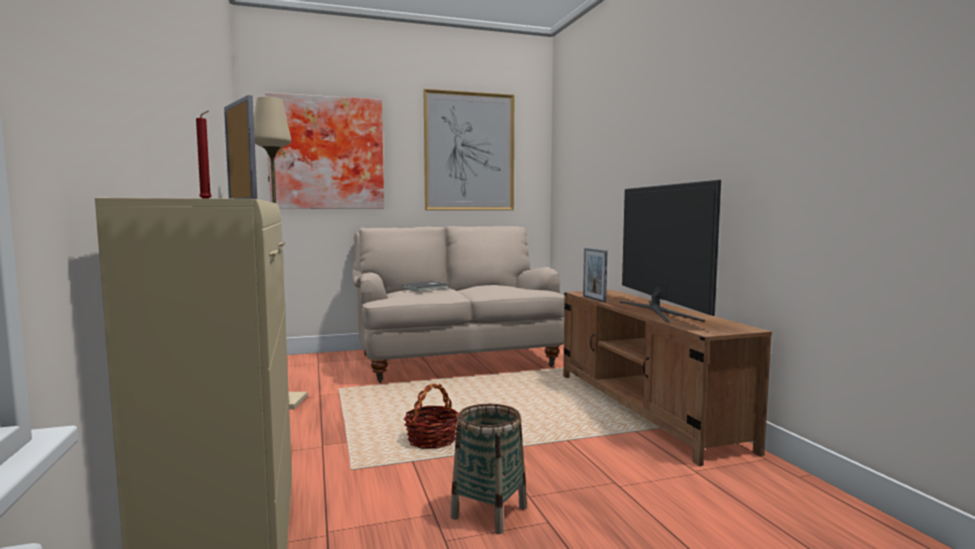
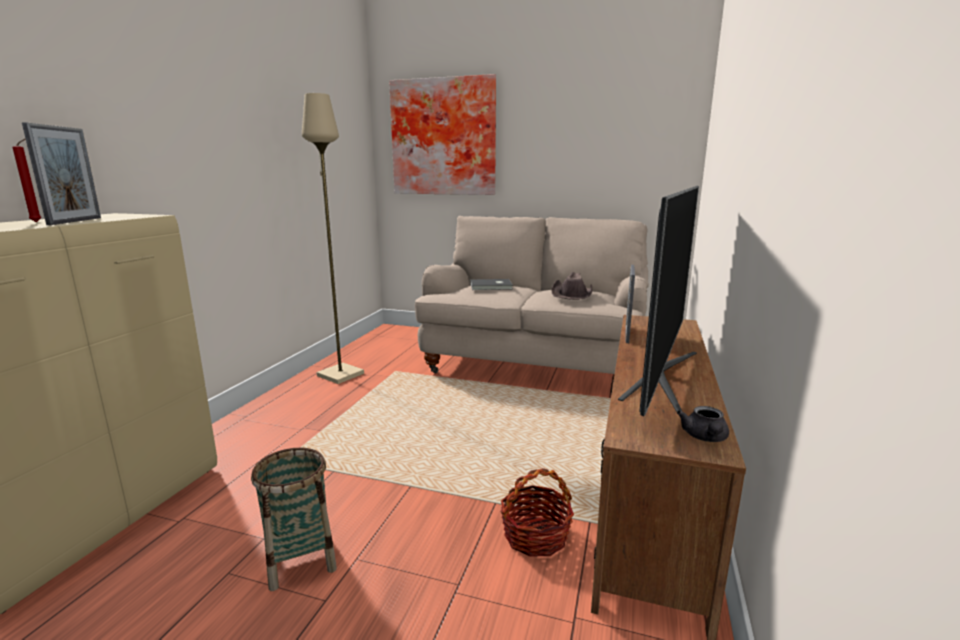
camera: 35 degrees right, 10 degrees up
basket [404,384,459,449] -> basket moved to [500,468,574,557]
picture [423,89,514,210] -> none
none -> brown hat [551,272,592,300]
none -> grey teapot [677,406,729,442]

